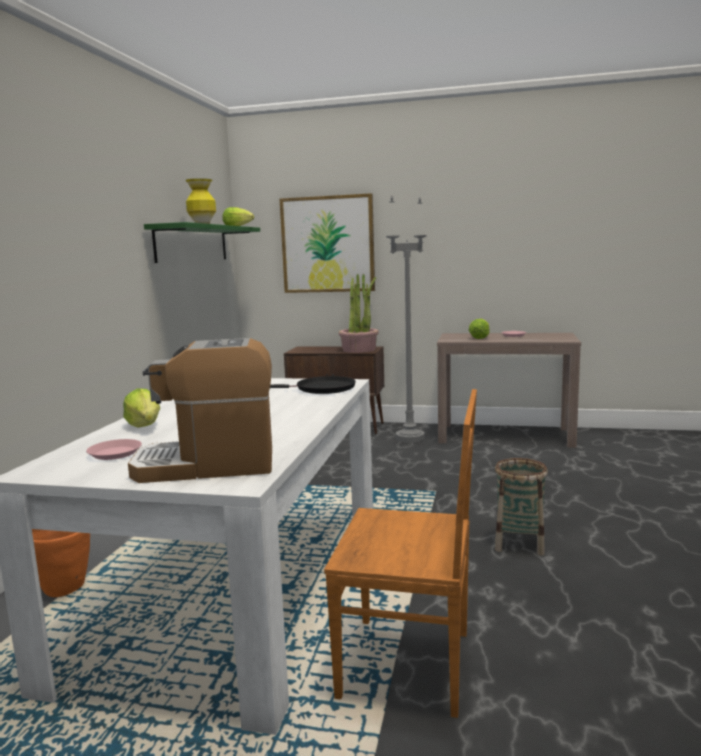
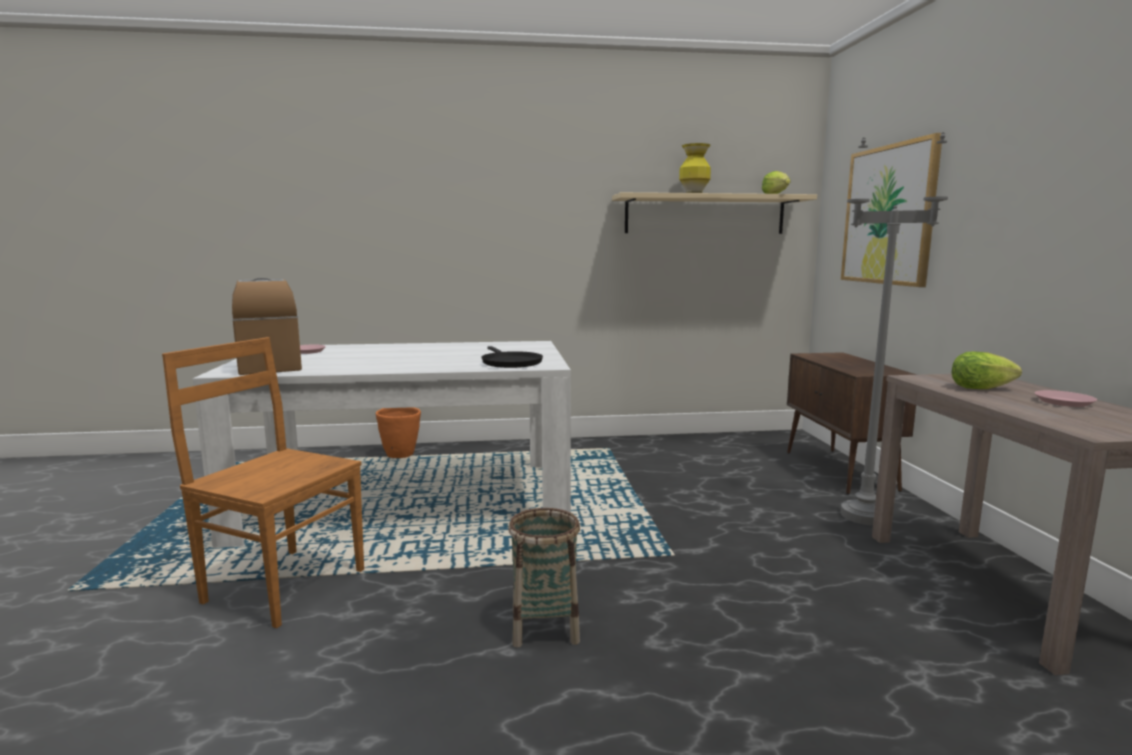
camera: 70 degrees right, 0 degrees up
lettuce [123,388,160,428] -> none
green shelf [144,222,260,263] -> beige shelf [612,192,817,234]
brown chair [324,389,477,718] -> brown chair turned 120 degrees clockwise [162,337,364,628]
potted plant [339,274,379,353] -> none

